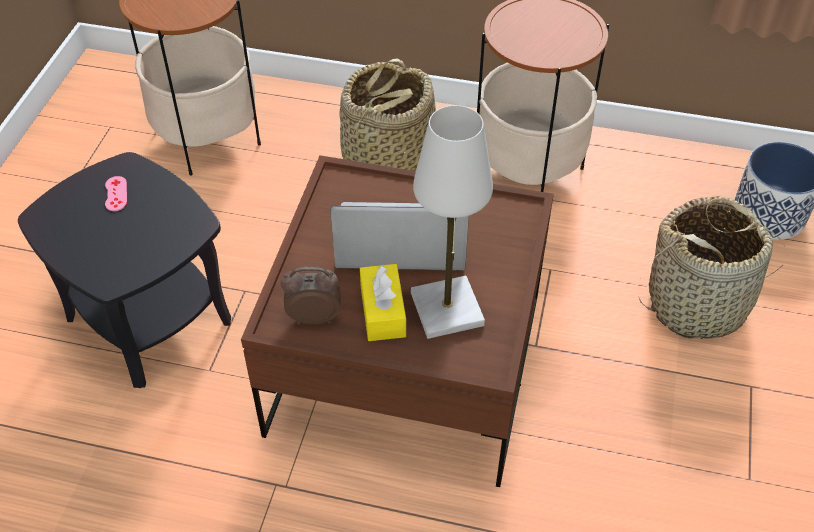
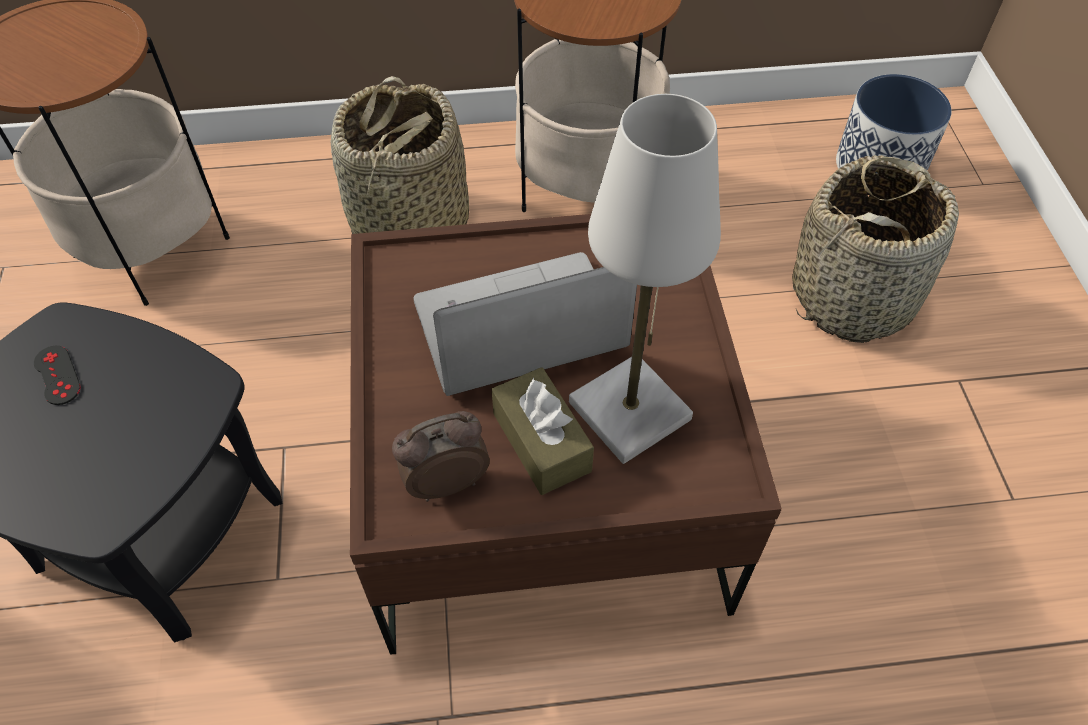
camera: 20 degrees left, 5 degrees up
pink game controller [105,176,127,211] -> black game controller [34,346,81,405]
yellow tissue box [360,264,406,341] -> brown tissue box [492,367,594,495]

